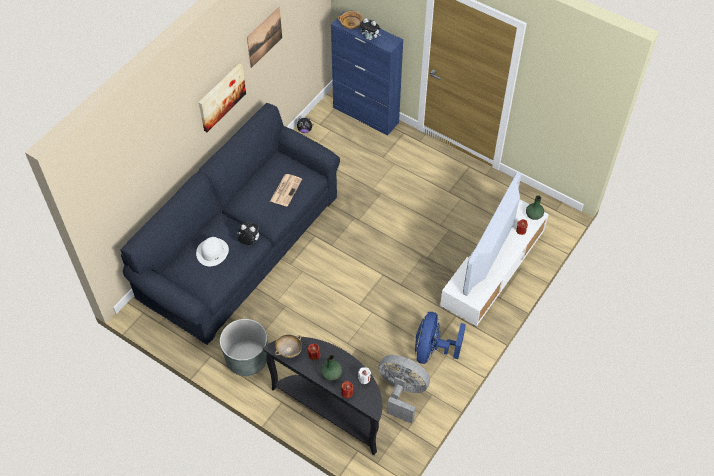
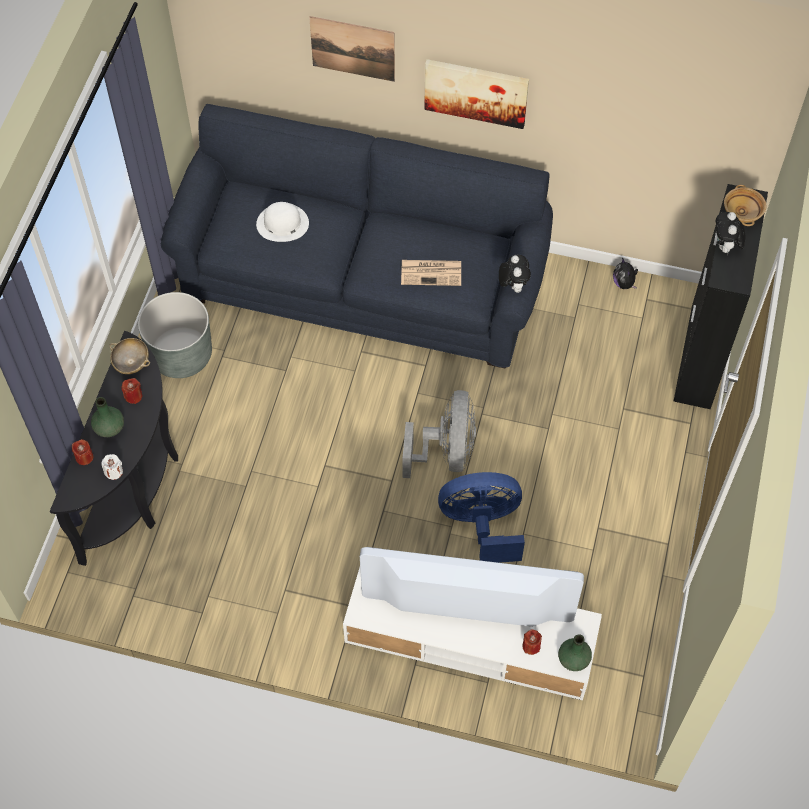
camera: 70 degrees right, 5 degrees up
plush toy [237,222,259,245] -> plush toy moved to [499,255,531,293]
picture [247,7,282,68] -> picture moved to [309,16,395,82]
blue cabinet [331,11,403,136] -> black cabinet [674,184,768,409]
grey fan [379,355,430,423] -> grey fan moved to [403,390,476,478]
blue fan [415,312,466,364] -> blue fan moved to [438,472,525,563]

